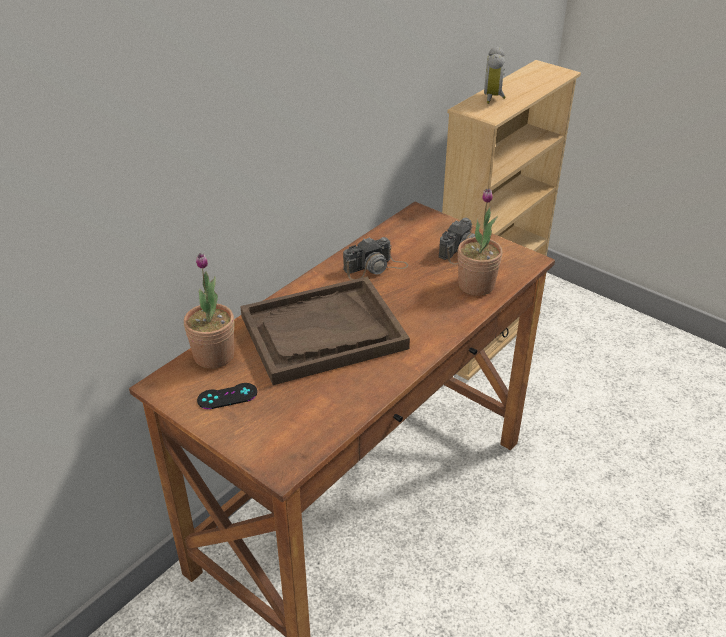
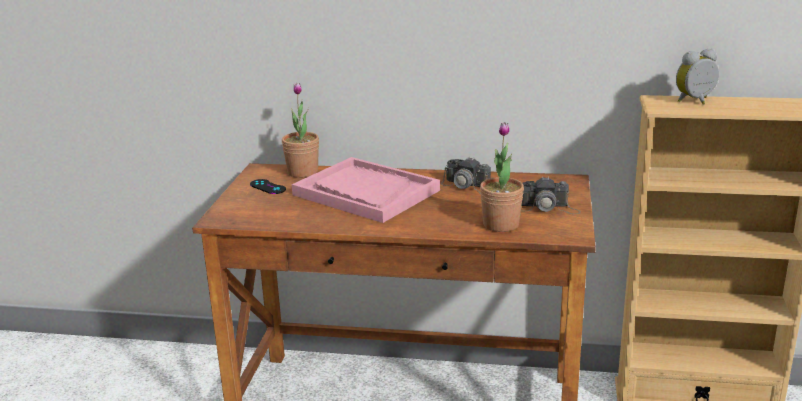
camera: 60 degrees right, 15 degrees down
brown tray [240,277,410,385] -> pink tray [292,157,440,223]

